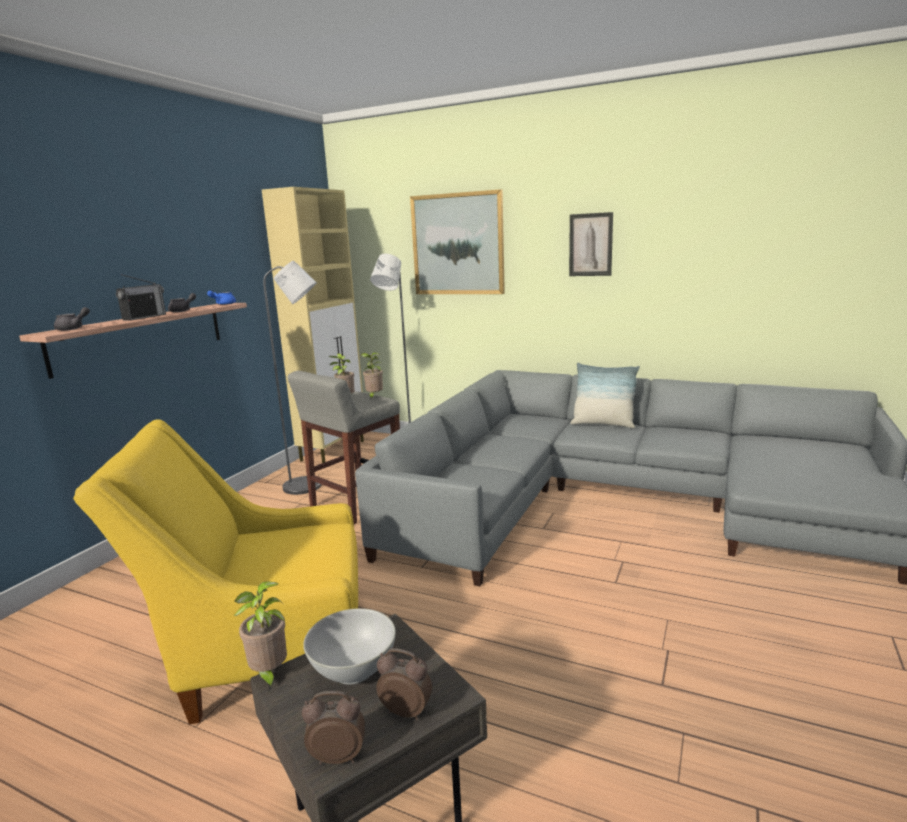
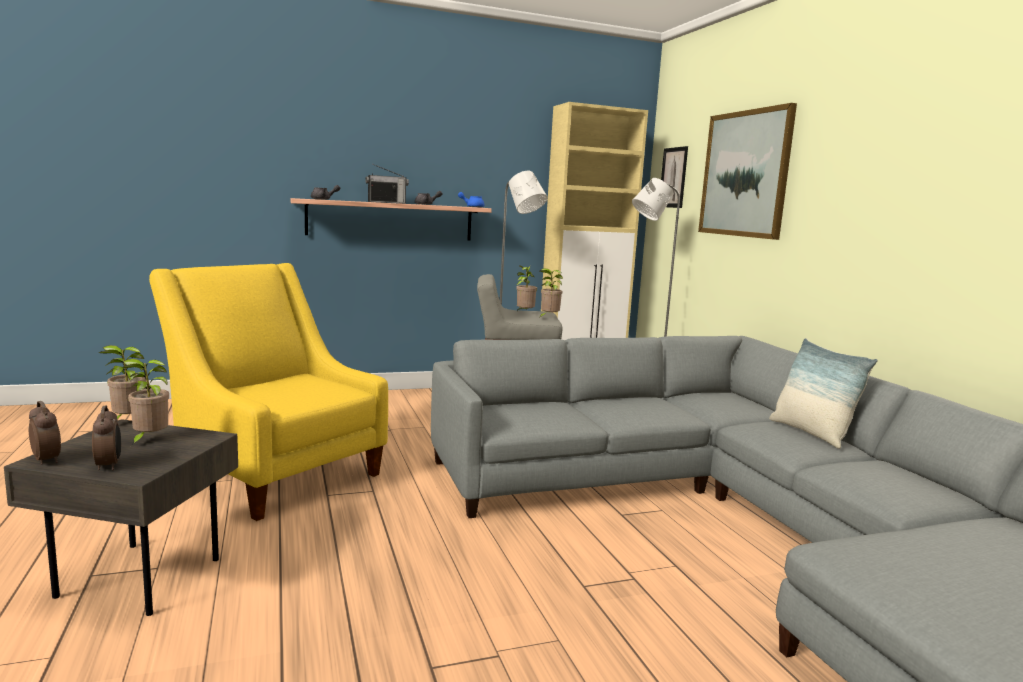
camera: 45 degrees right, 5 degrees down
white bowl [303,608,396,684] -> potted plant [121,359,169,446]
picture [569,212,613,276] -> picture moved to [661,146,688,208]

